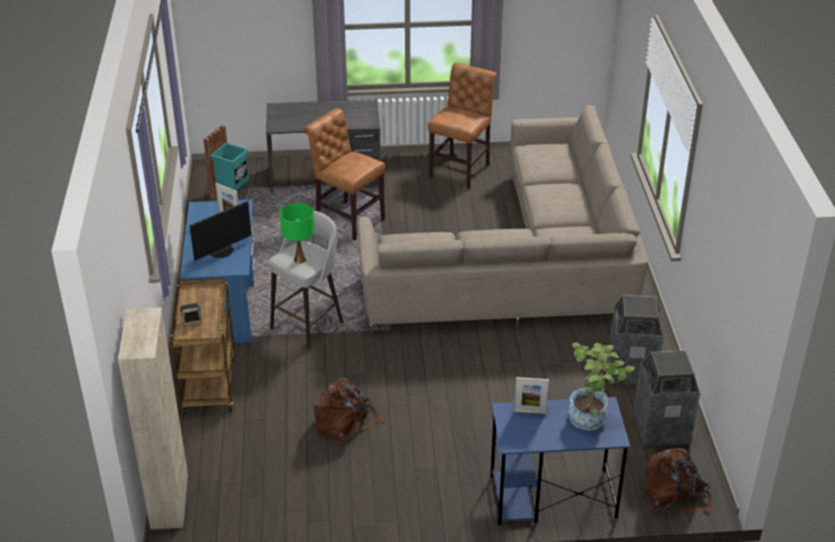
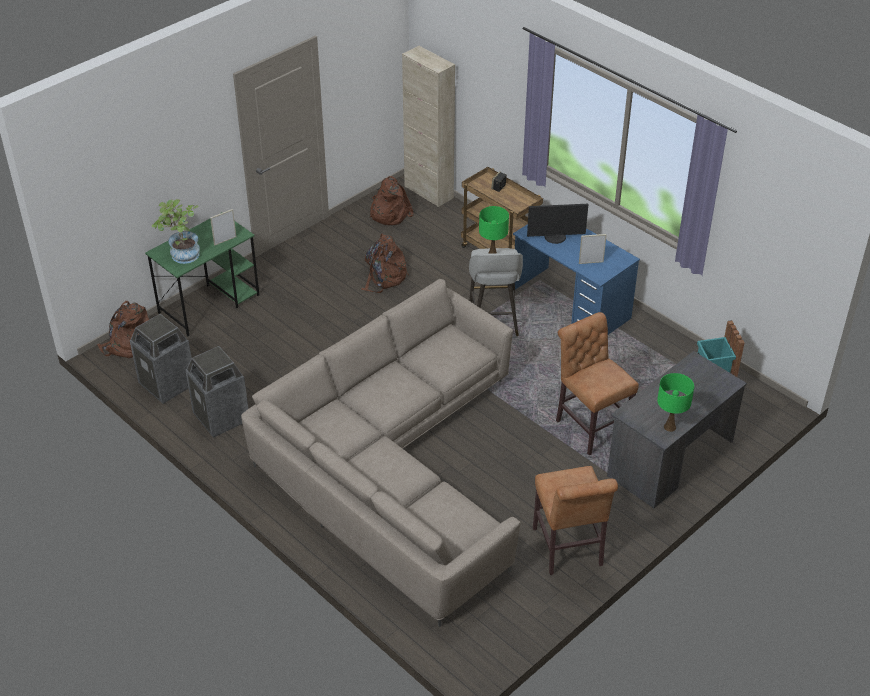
camera: 140 degrees right, 5 degrees up
monitor [190,201,251,260] -> monitor turned 105 degrees counterclockwise [527,204,588,244]
brown chair [304,108,385,241] -> brown chair turned 120 degrees counterclockwise [556,312,639,455]
blue desk [490,397,630,525] -> green desk [145,212,259,337]
none -> brown backpack [370,176,414,225]
none -> green table lamp [657,373,694,432]

